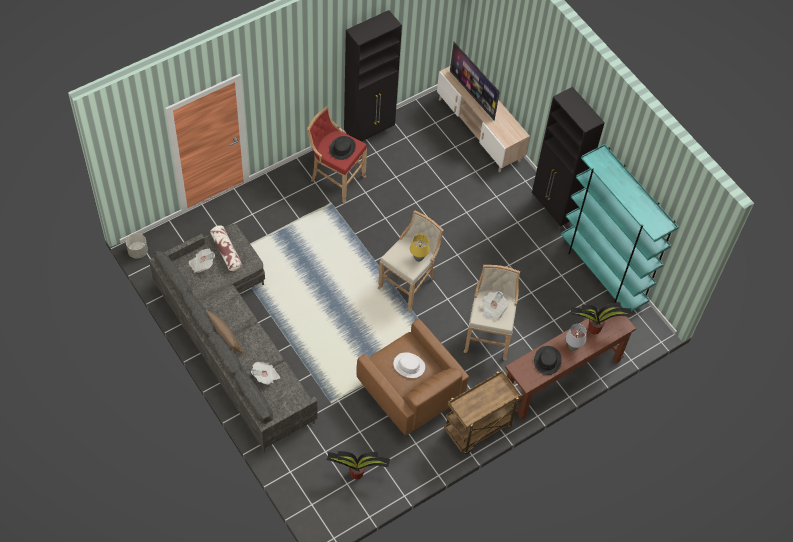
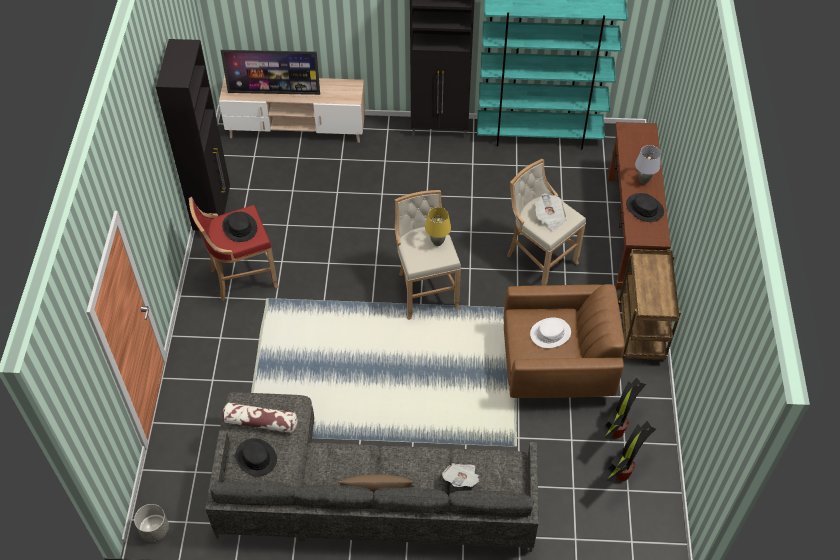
camera: 50 degrees left, 5 degrees down
newspaper [189,248,215,273] -> black hat [235,438,277,477]
potted plant [571,302,631,334] -> potted plant moved to [599,378,646,439]

